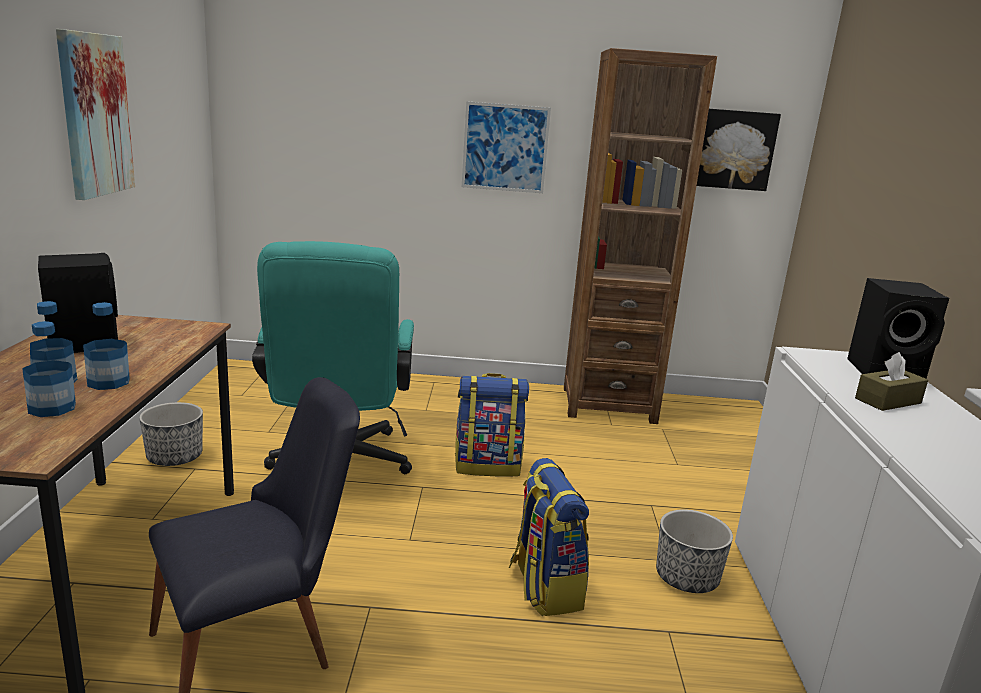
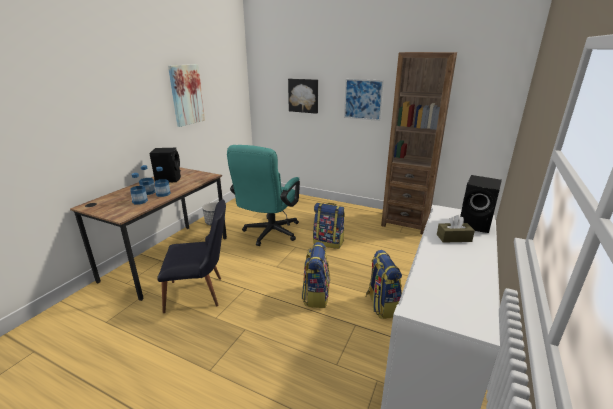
camera: 25 degrees right, 5 degrees up
planter [656,509,733,593] -> backpack [366,250,402,319]
picture [697,109,781,191] -> picture moved to [288,79,318,114]

